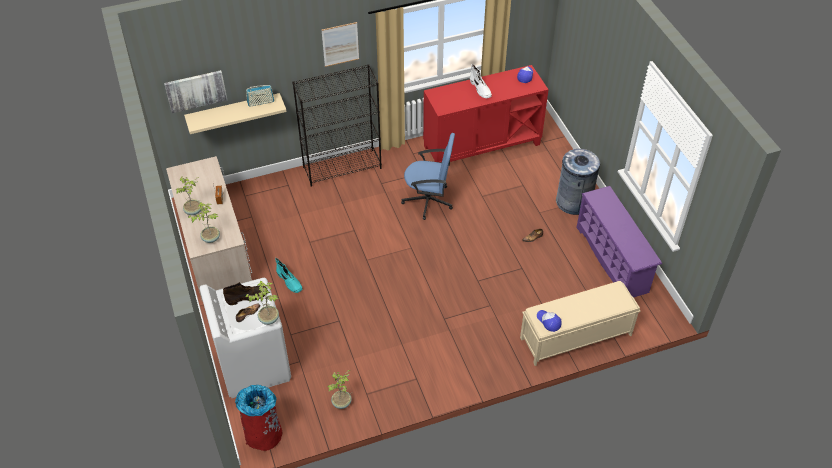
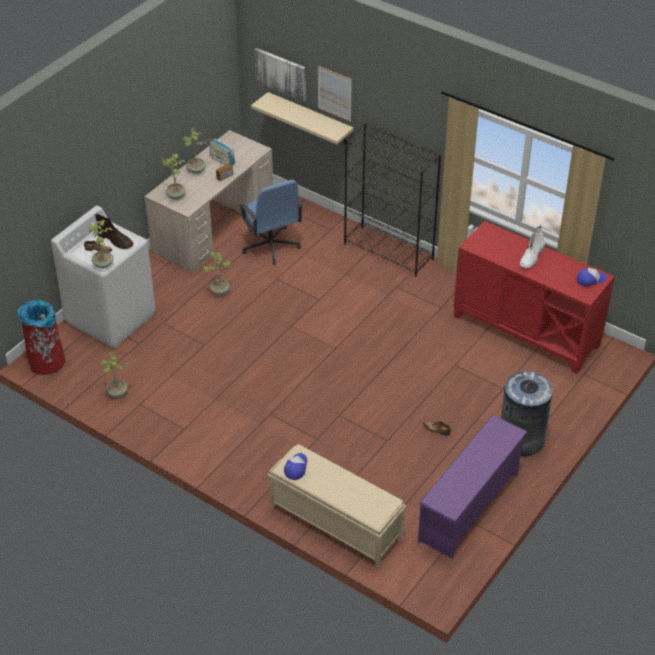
camera: 55 degrees right, 5 degrees down
radio [246,85,274,107] -> radio moved to [210,138,235,165]
turquoise boot [275,258,303,293] -> potted plant [202,252,231,295]
picture [321,22,359,67] -> picture moved to [318,66,352,122]
blue office chair [401,133,455,220] -> blue office chair moved to [239,180,303,264]

